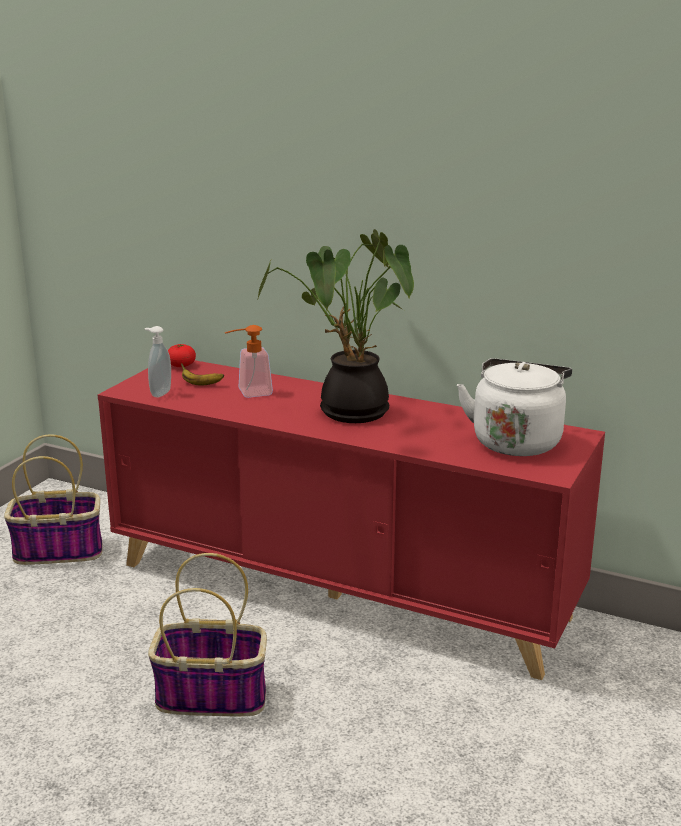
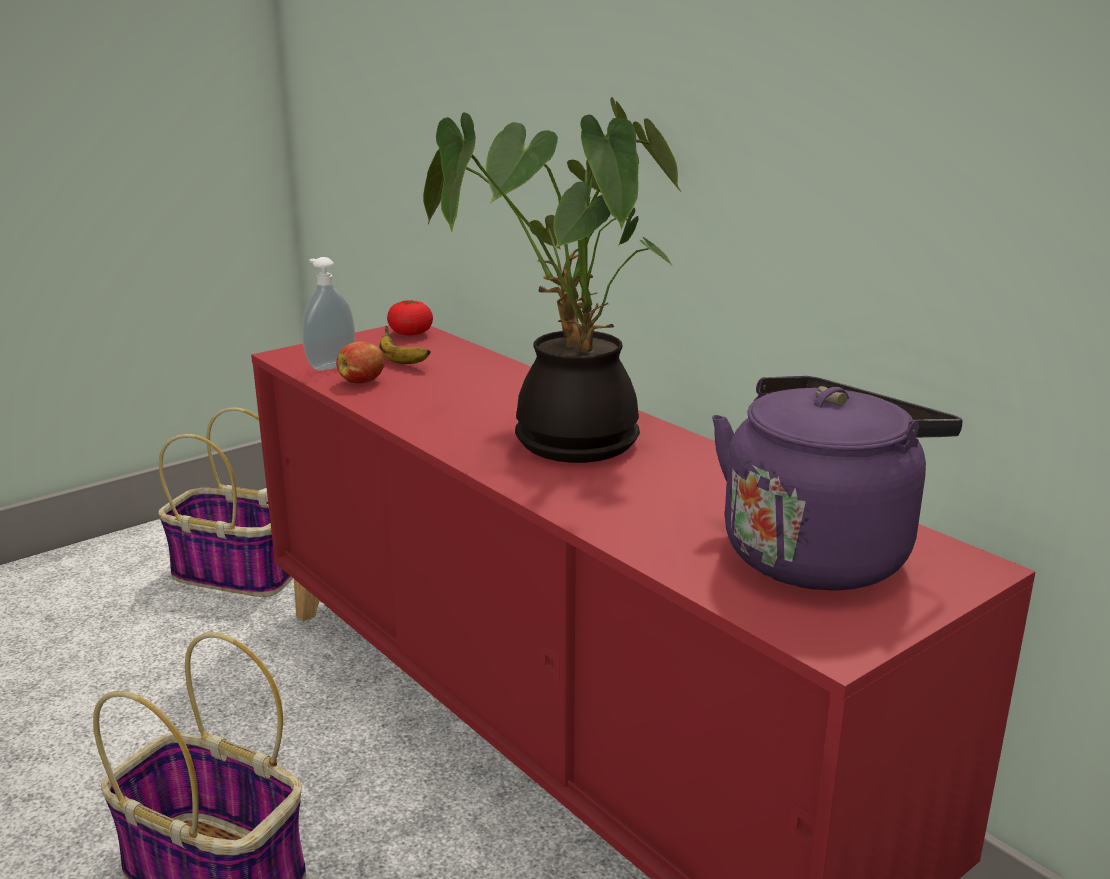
camera: 25 degrees right, 0 degrees up
soap dispenser [225,325,273,398] -> none
white kettle [457,358,572,456] -> purple kettle [712,376,963,591]
none -> apple [336,341,384,384]

